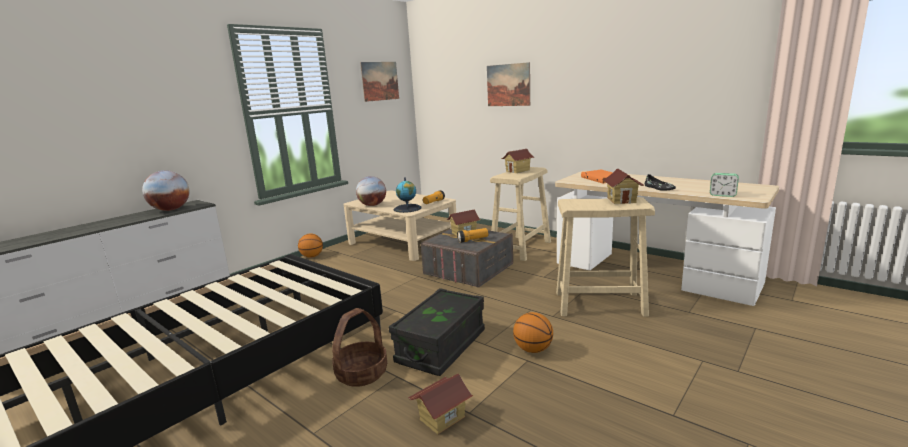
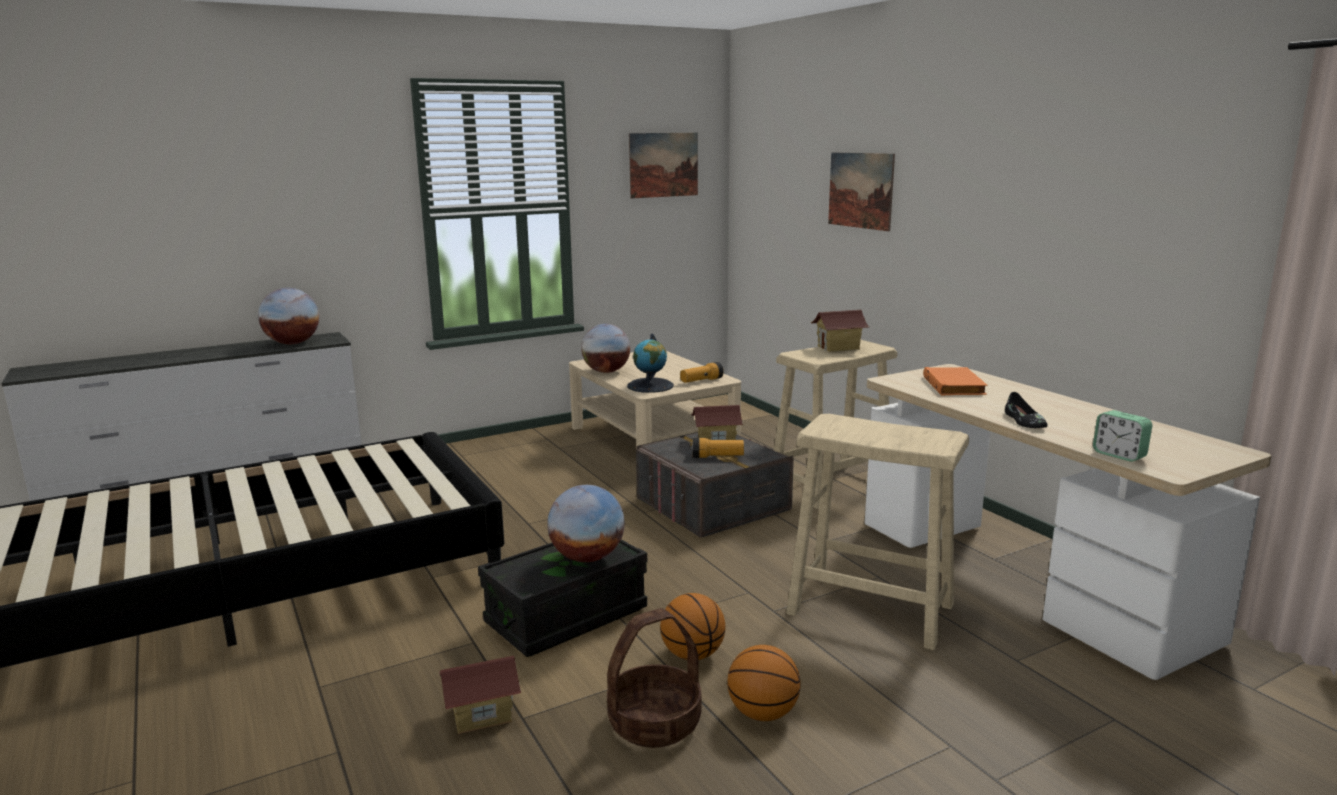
camera: 20 degrees right, 0 degrees up
basketball [298,234,323,258] -> basketball moved to [727,645,801,721]
basket [332,308,387,387] -> basket moved to [607,608,702,748]
toy house [602,169,644,204] -> none
none -> globe [547,485,625,562]

